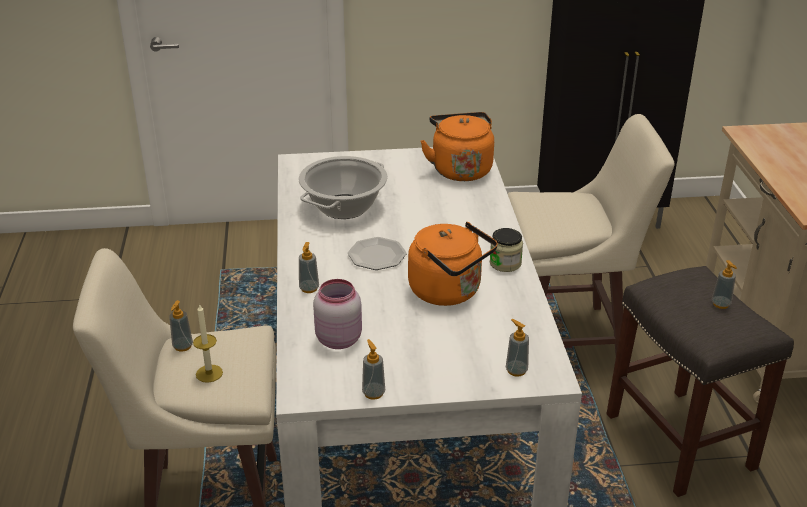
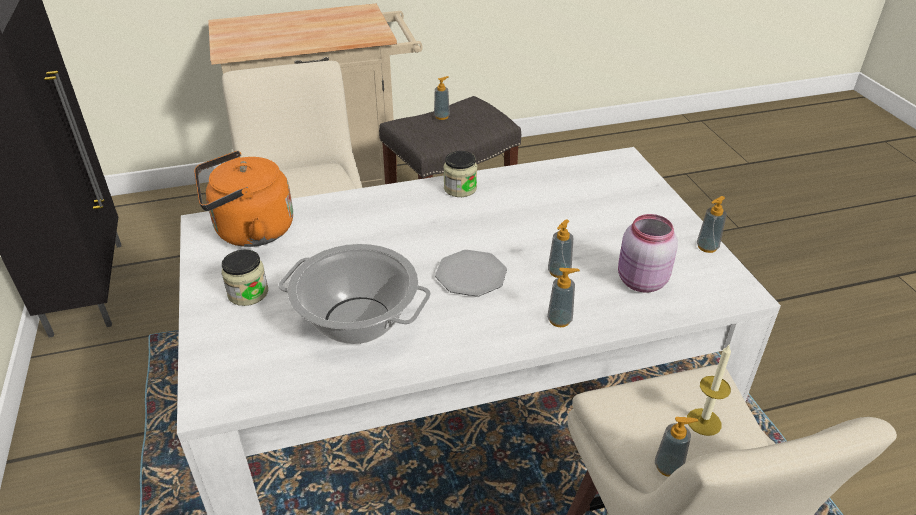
camera: 100 degrees left, 5 degrees up
orange kettle [408,222,498,306] -> none
soap dispenser [506,319,529,377] -> soap dispenser moved to [548,219,573,278]
none -> jar [222,249,268,306]

